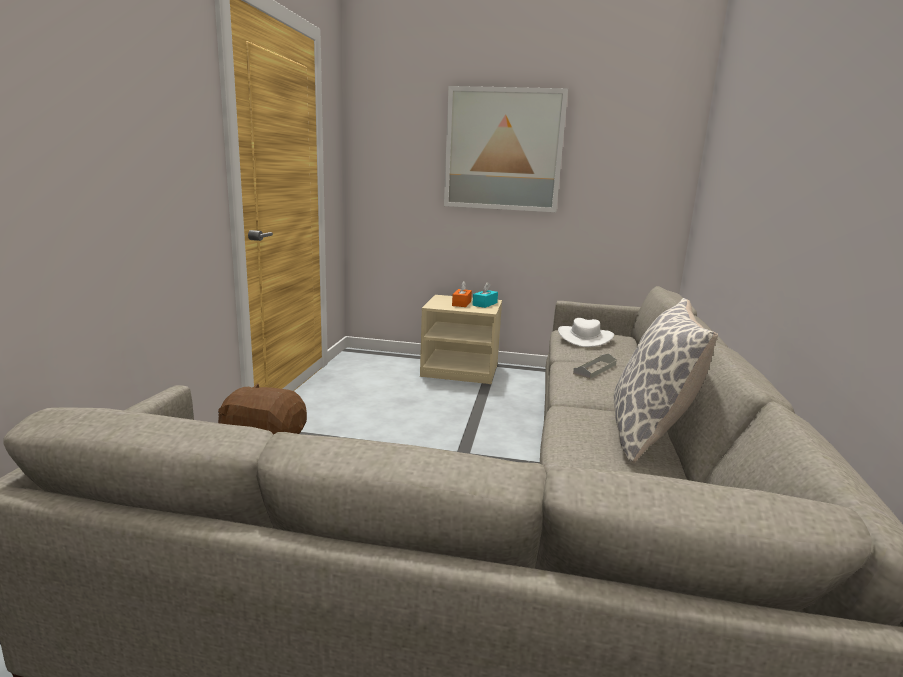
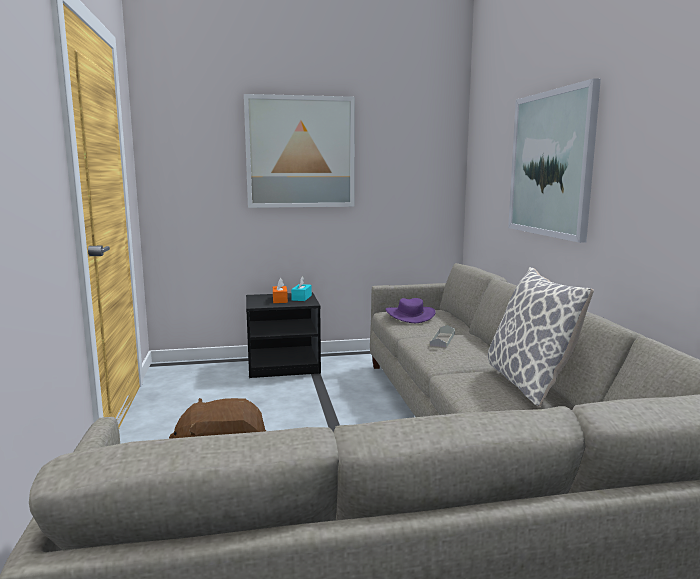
camera: 20 degrees left, 5 degrees down
beige nightstand [420,295,502,384] -> black nightstand [246,292,321,378]
white hat [558,318,614,347] -> purple hat [386,298,436,323]
none -> picture [508,78,601,243]

